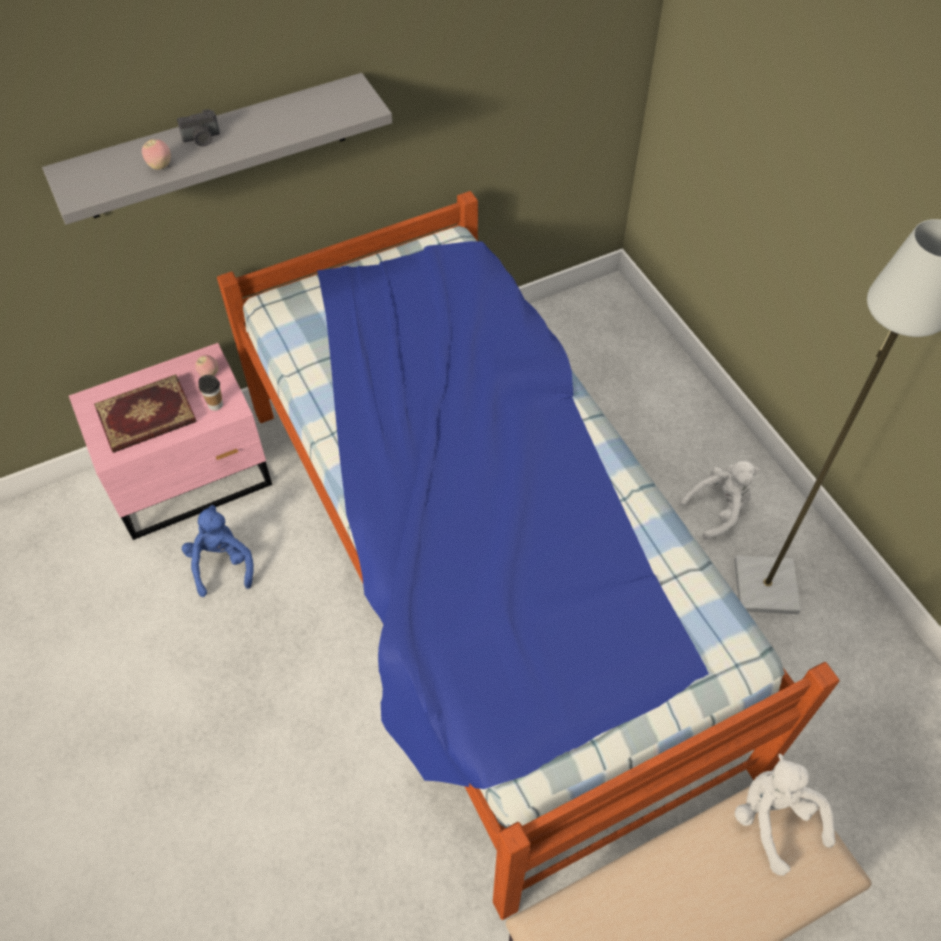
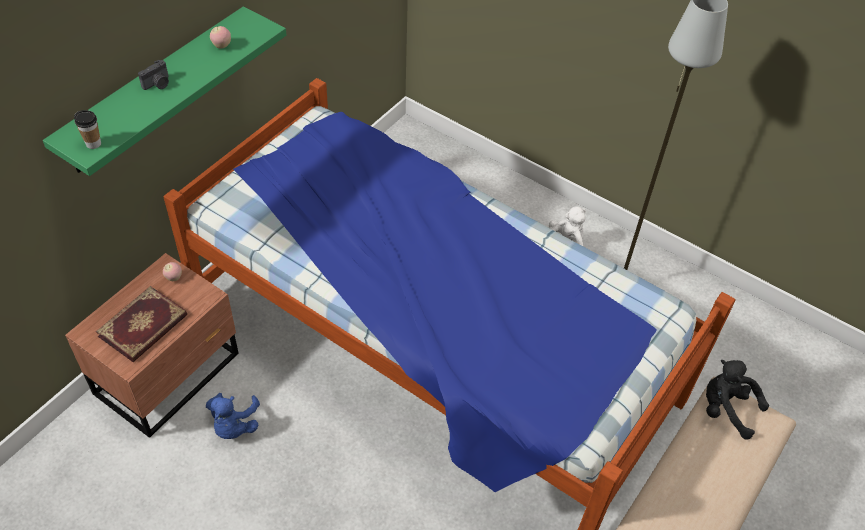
camera: 30 degrees left, 5 degrees down
grey shelf [42,73,392,225] -> green shelf [43,6,286,176]
pink nightstand [69,343,272,540] -> brown nightstand [65,253,239,438]
apple [142,139,171,170] -> apple moved to [210,26,231,48]
blue plush toy [182,505,253,597] -> blue plush toy turned 135 degrees counterclockwise [206,393,260,439]
cup [198,375,223,411] -> cup moved to [74,110,101,149]
white plush toy [735,754,836,876] -> black plush toy [706,360,769,440]

